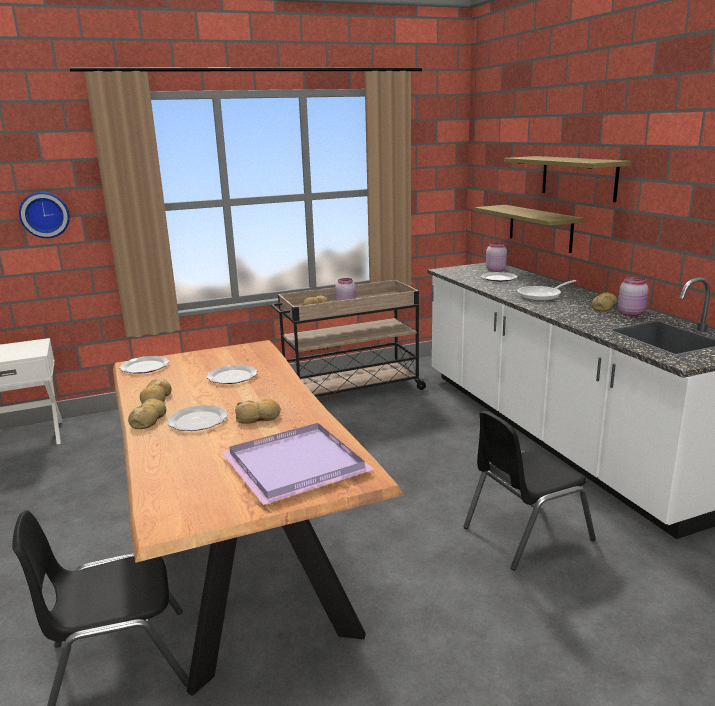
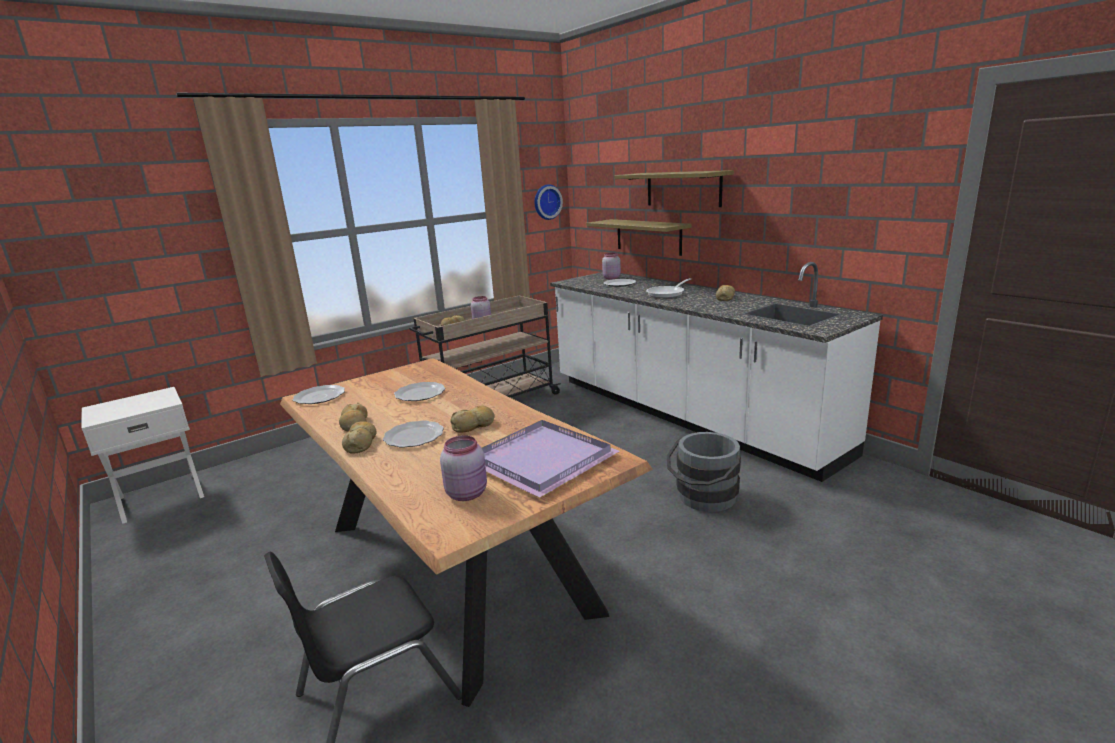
camera: 15 degrees left, 0 degrees up
wall clock [19,192,70,238] -> wall clock moved to [534,184,563,220]
black chair [463,411,596,571] -> grey bucket [667,432,741,512]
pink jar [618,277,649,316] -> pink jar moved to [440,435,487,501]

